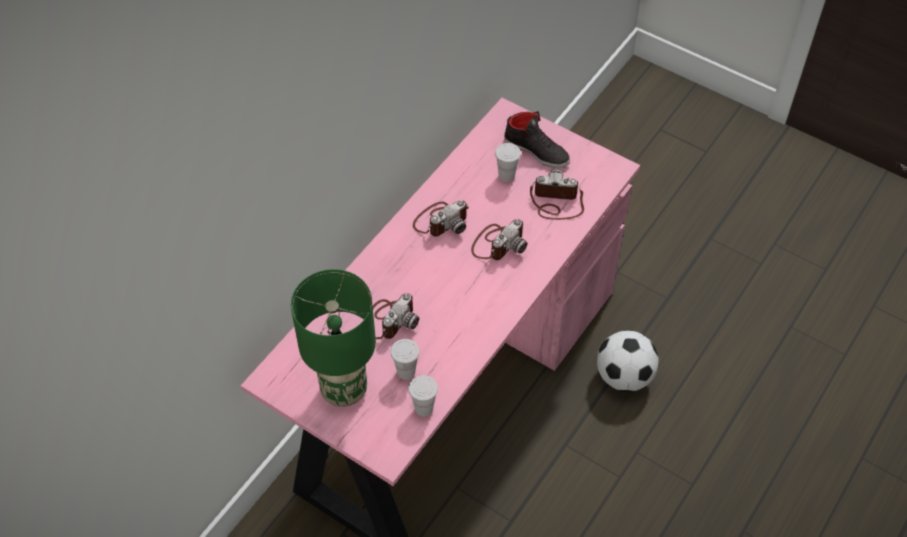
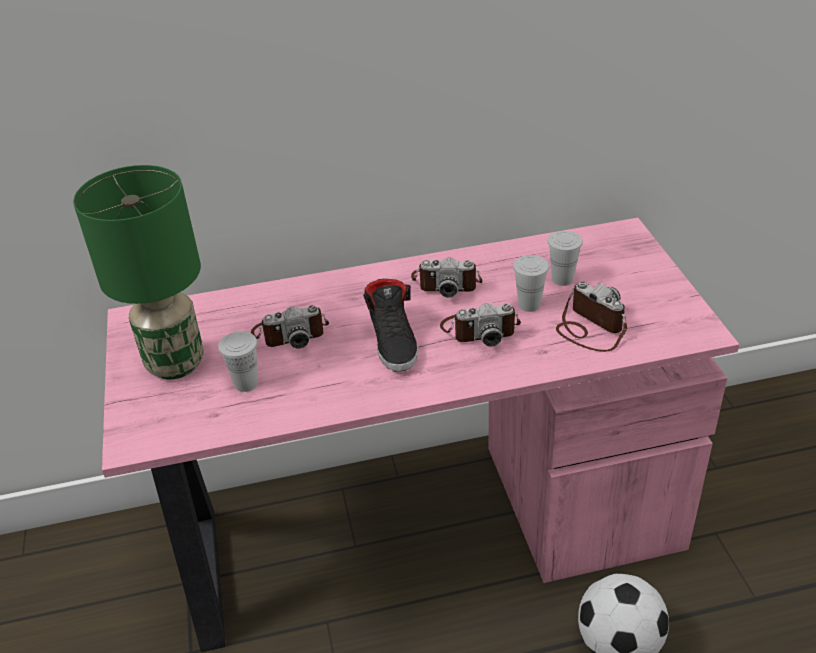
camera: 45 degrees right, 15 degrees down
white cup [408,375,438,416] -> white cup moved to [513,255,549,312]
black shoe [504,111,570,168] -> black shoe moved to [363,279,418,372]

